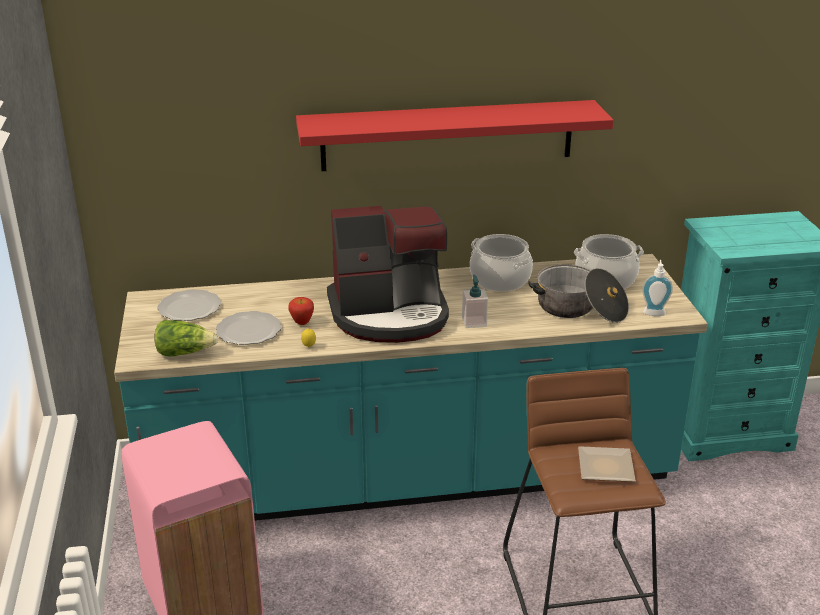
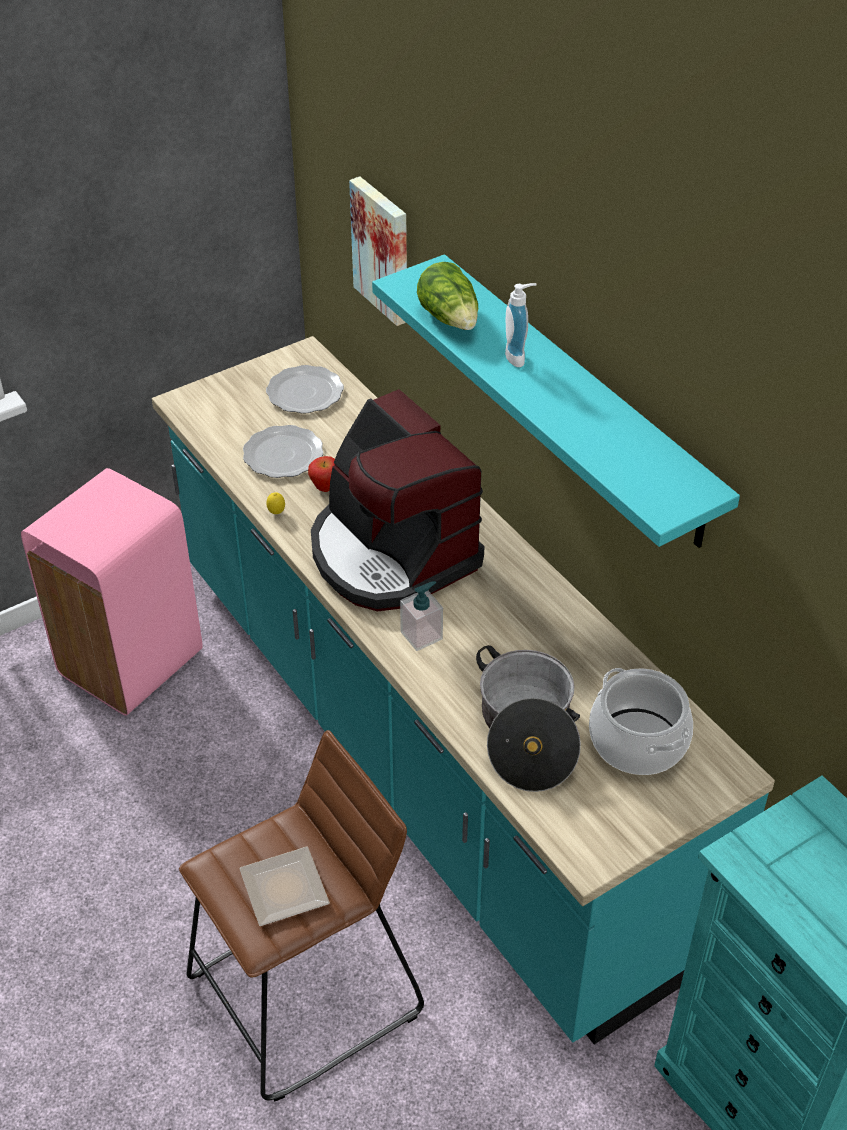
camera: 65 degrees right, 15 degrees up
lettuce [154,320,218,356] -> lettuce moved to [417,262,478,330]
red shelf [296,100,613,171] -> turquoise shelf [372,254,740,548]
cooking pot [470,234,533,291] -> none
soap dispenser [642,260,673,316] -> soap dispenser moved to [505,283,537,367]
none -> picture [349,176,407,326]

